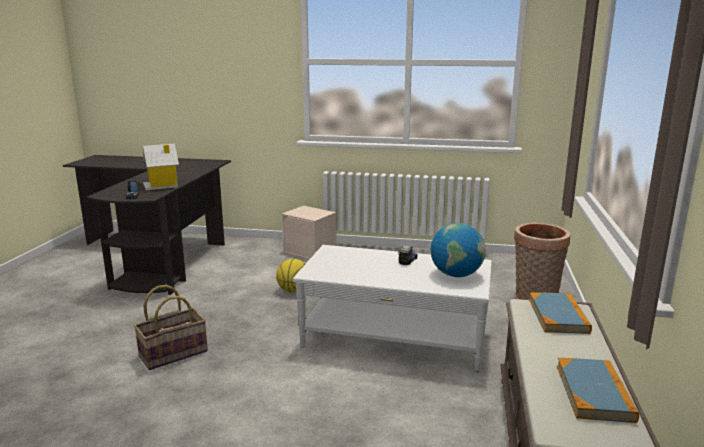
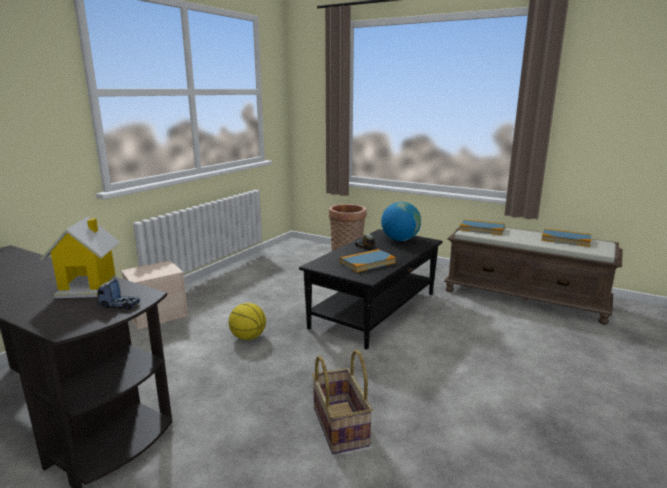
camera: 70 degrees left, 0 degrees up
white coffee table [292,245,492,372] -> black coffee table [299,229,442,350]
none -> book [340,249,396,273]

